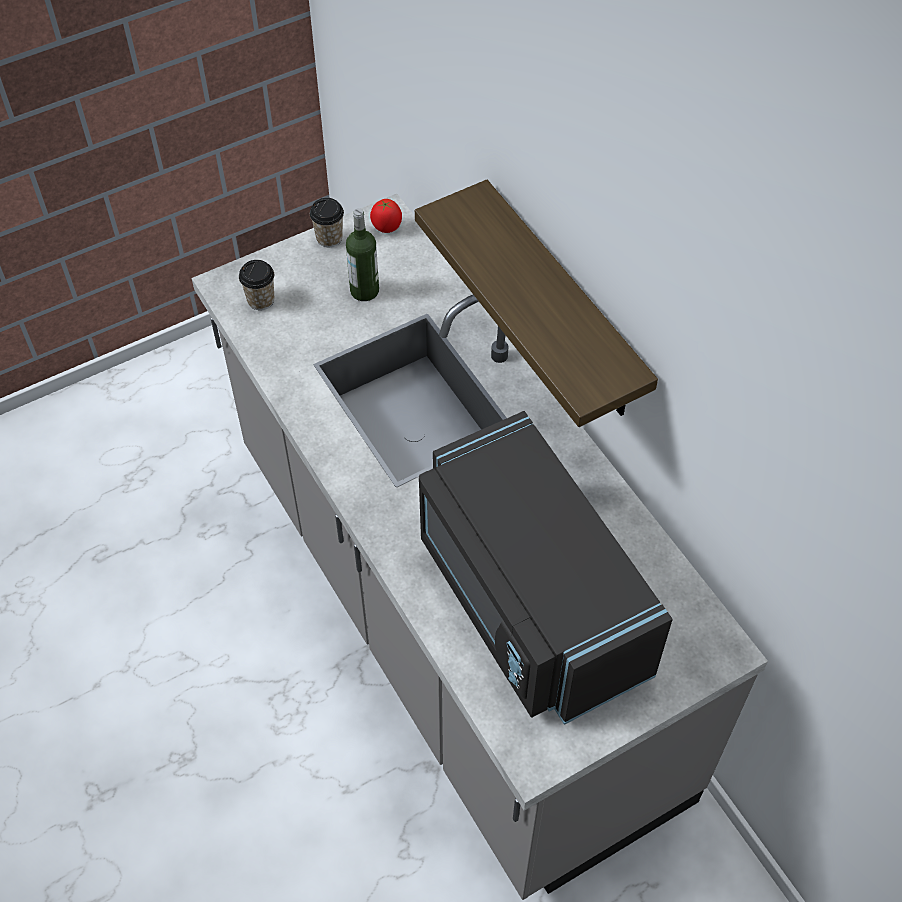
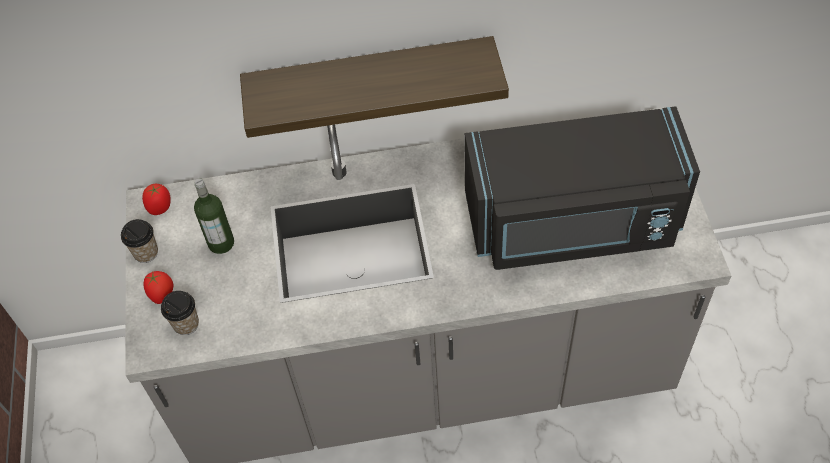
camera: 65 degrees left, 0 degrees up
none -> tomato [143,271,173,304]

